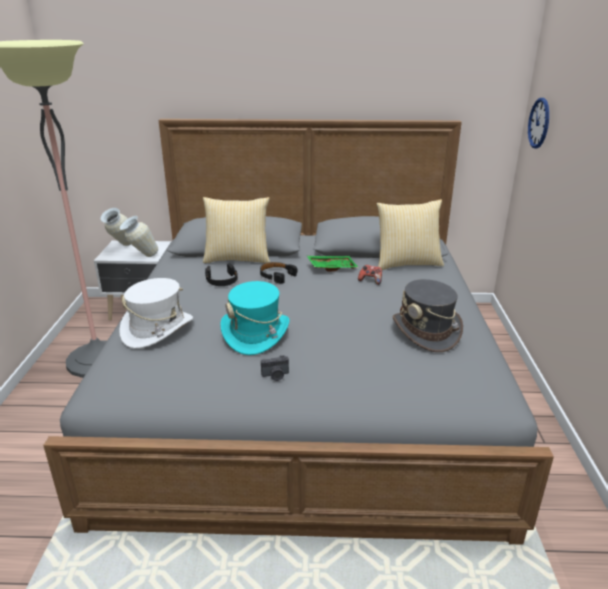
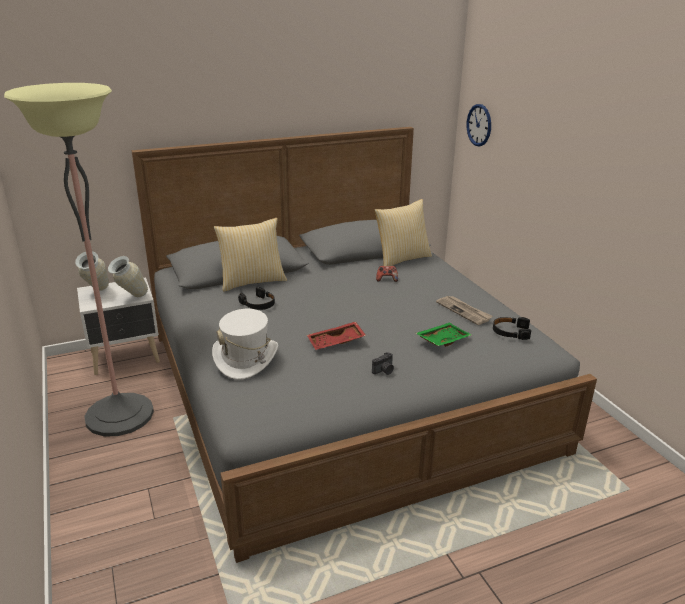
camera: 25 degrees left, 0 degrees up
turquoise hat [220,281,290,355] -> red tray [307,321,366,350]
black headphones [260,262,297,284] -> black headphones moved to [493,317,531,340]
green tray [307,256,359,272] -> green tray moved to [416,323,472,347]
grey hat [393,279,463,352] -> newspaper [436,296,493,325]

